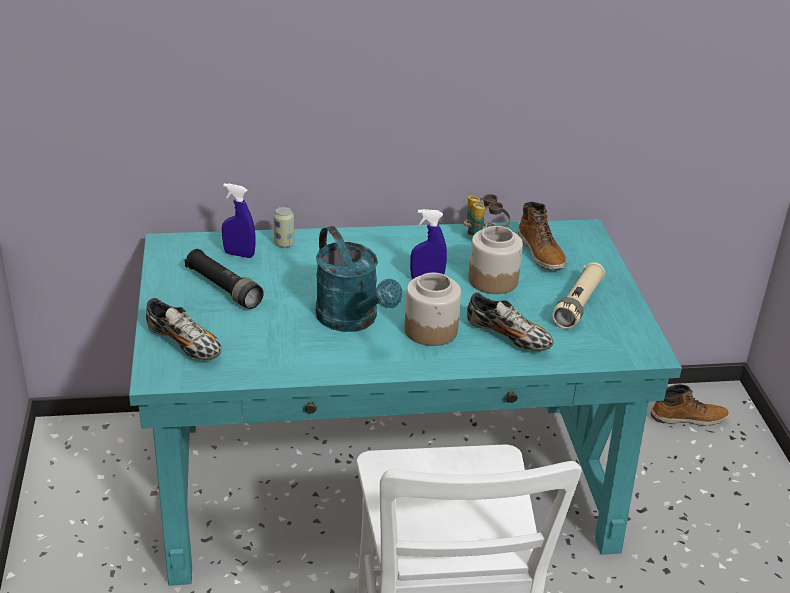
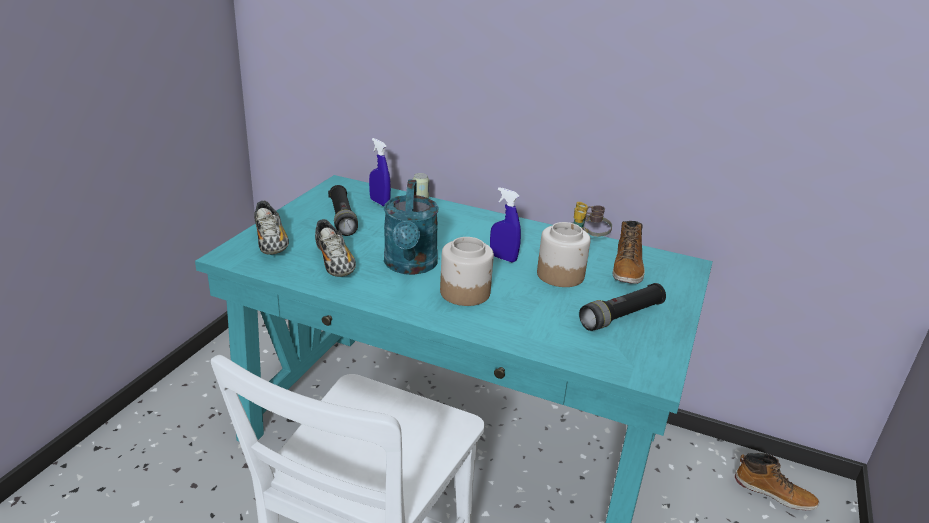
camera: 30 degrees right, 5 degrees down
shoe [467,292,554,351] -> shoe moved to [315,219,356,277]
beige flashlight [552,262,605,329] -> black flashlight [579,283,666,331]

